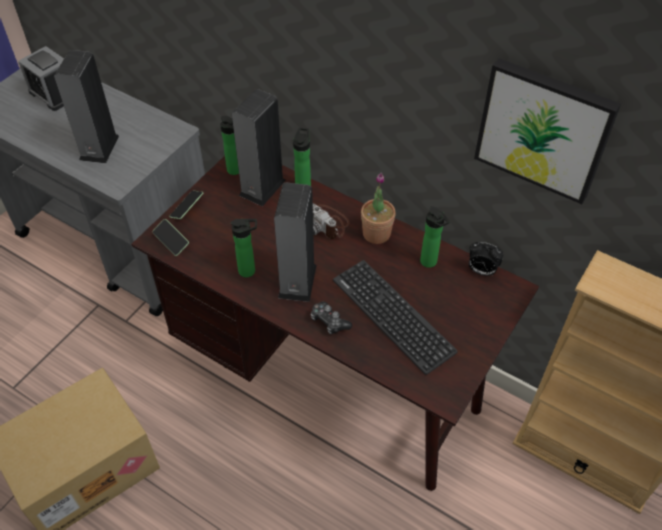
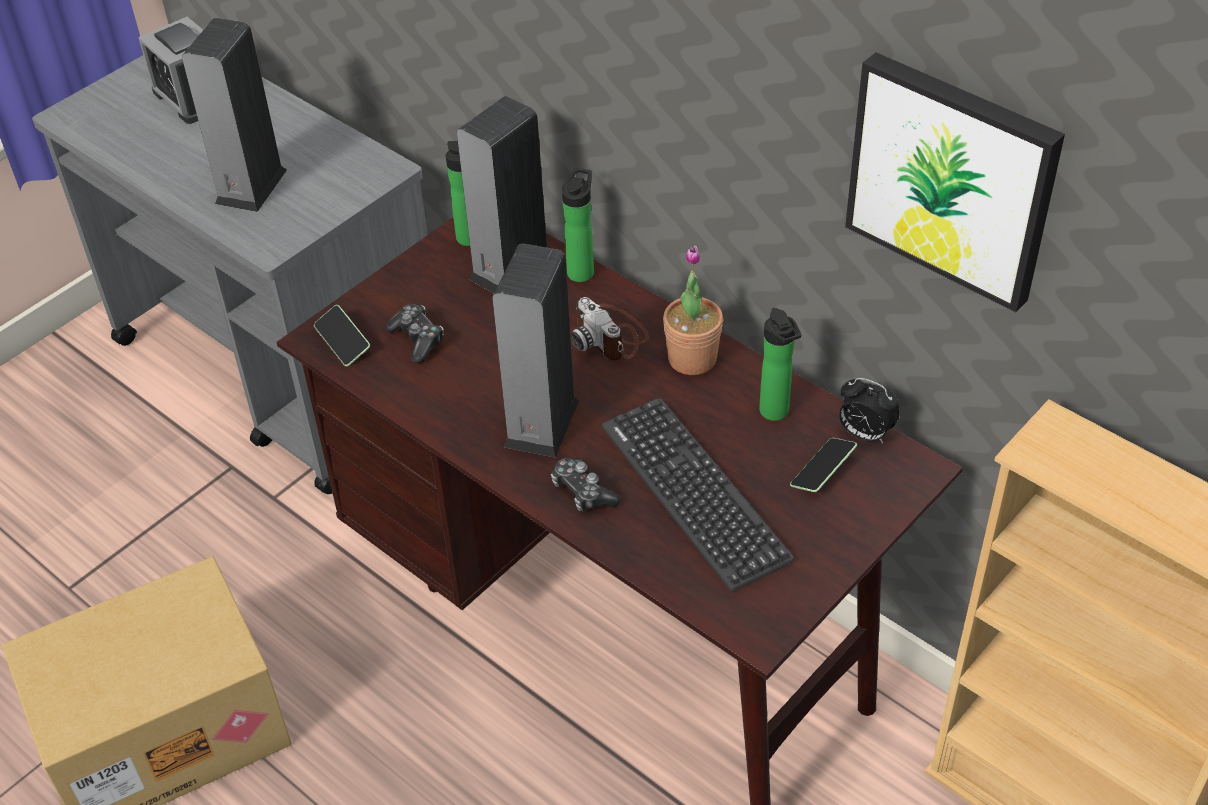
camera: 10 degrees right, 5 degrees down
phone [169,191,203,219] -> phone moved to [790,438,857,492]
bottle [231,219,257,277] -> none
none -> game controller [385,304,444,363]

